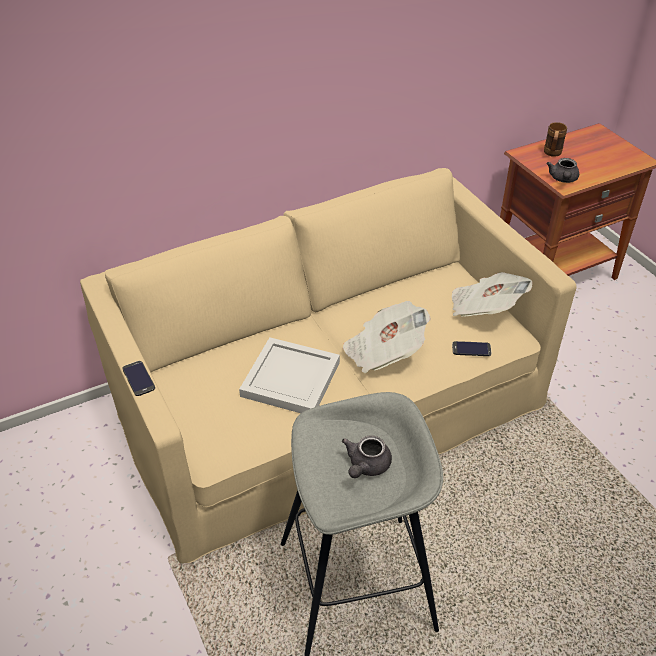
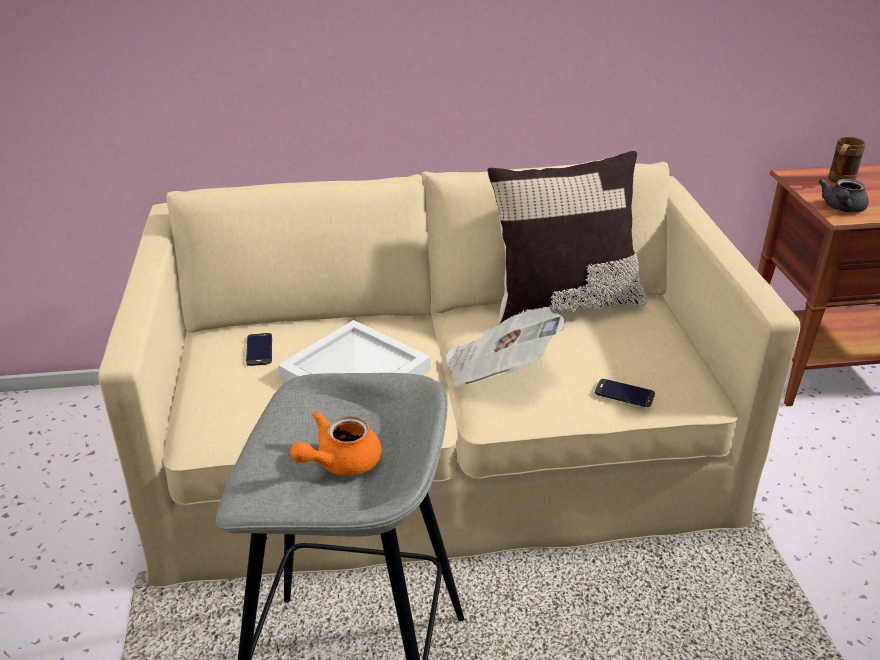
camera: 20 degrees right, 10 degrees down
phone [122,361,155,396] -> phone moved to [246,333,272,366]
grey teapot [342,435,392,478] -> orange teapot [290,411,382,476]
newspaper [452,272,533,316] -> none
none -> pillow [487,151,647,325]

